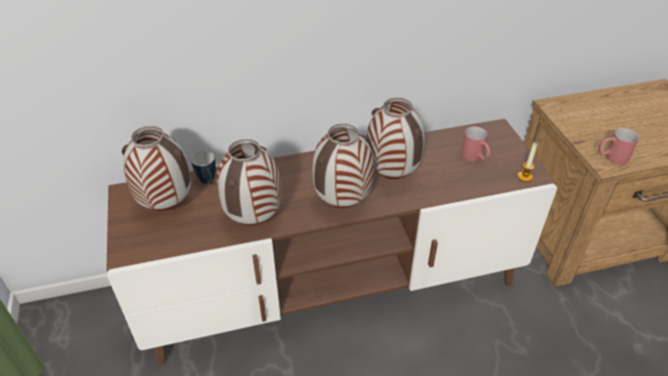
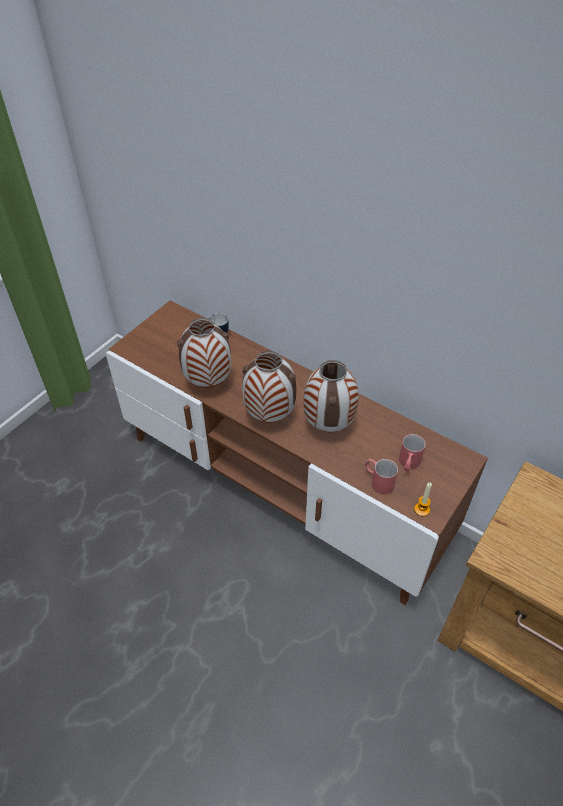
camera: 50 degrees right, 5 degrees up
vase [122,126,191,211] -> none
red mug [598,128,639,165] -> red mug moved to [365,459,398,495]

